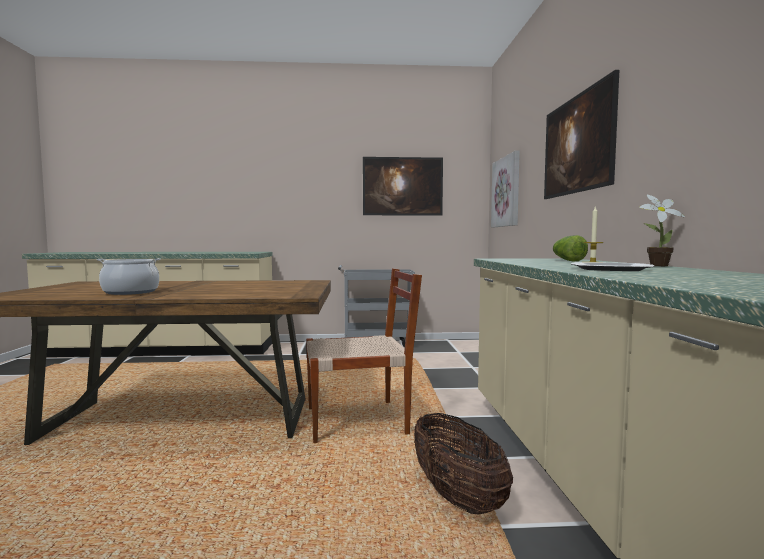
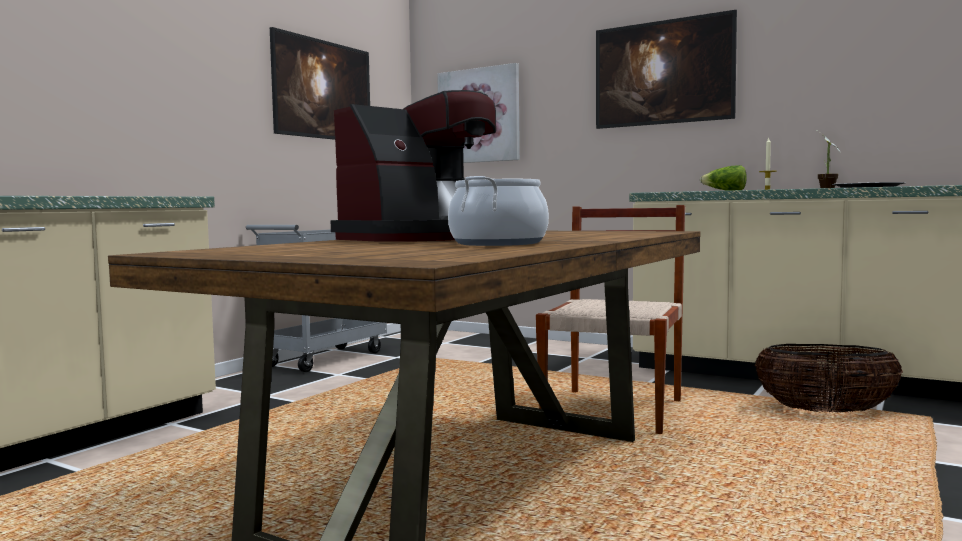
camera: 55 degrees left, 0 degrees up
none -> coffee machine [330,90,496,242]

